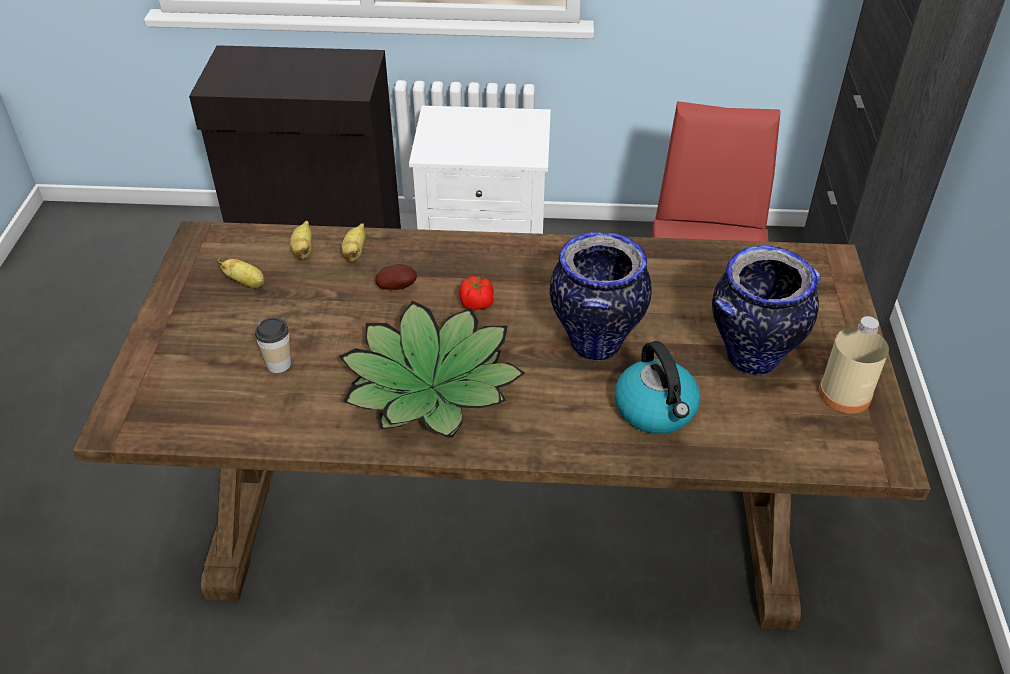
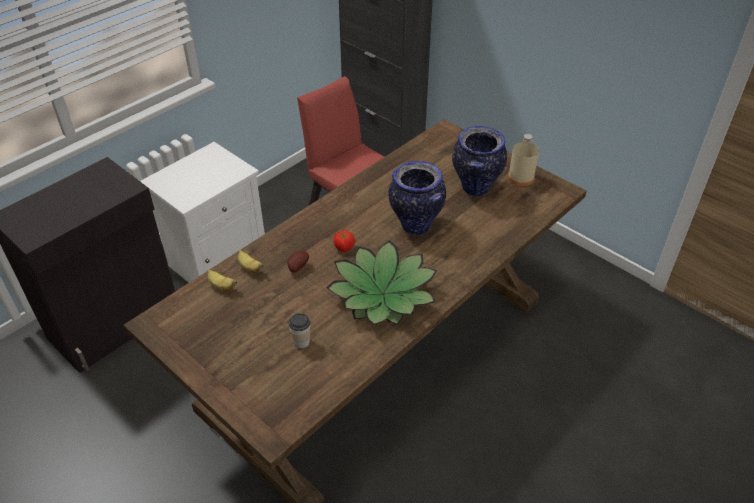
camera: 50 degrees left, 0 degrees up
banana [217,258,264,288] -> none
kettle [615,341,700,434] -> none

